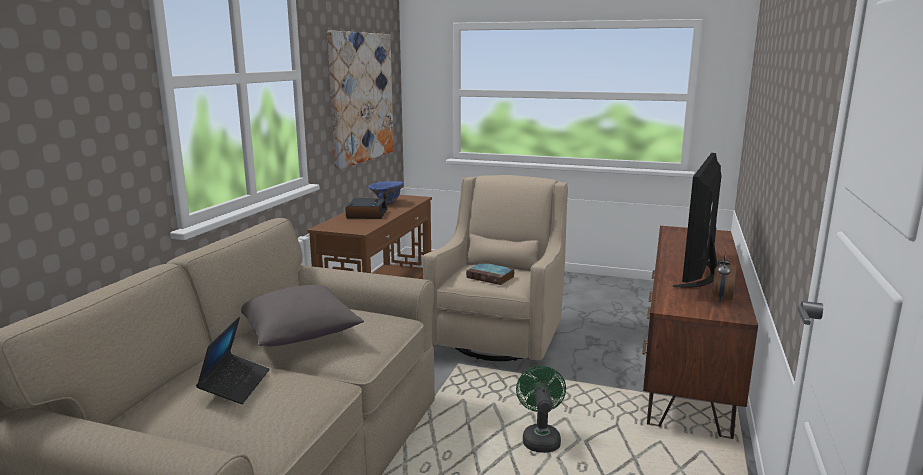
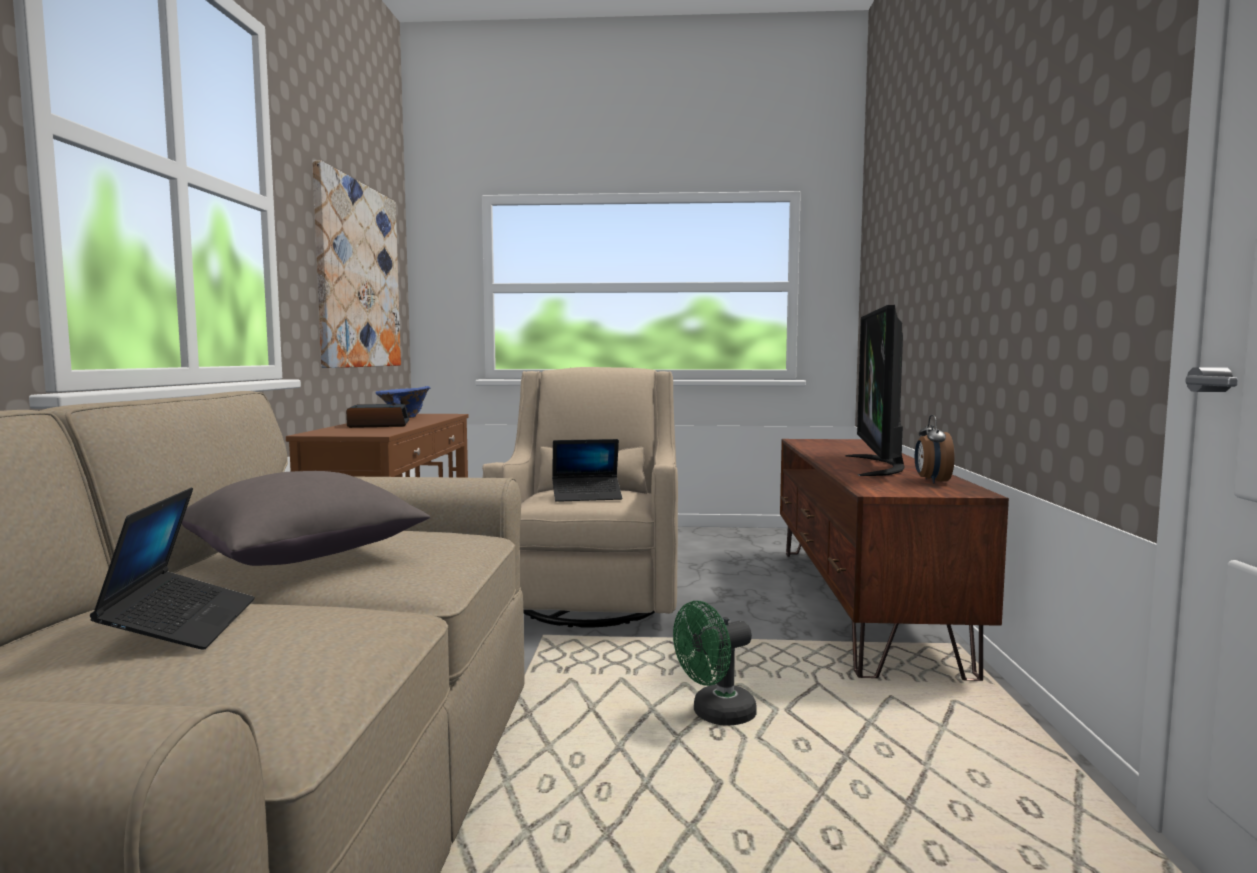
camera: 15 degrees left, 10 degrees down
book [466,262,514,285] -> laptop [552,439,622,502]
green fan [516,366,566,453] -> green fan turned 105 degrees counterclockwise [673,601,757,726]

